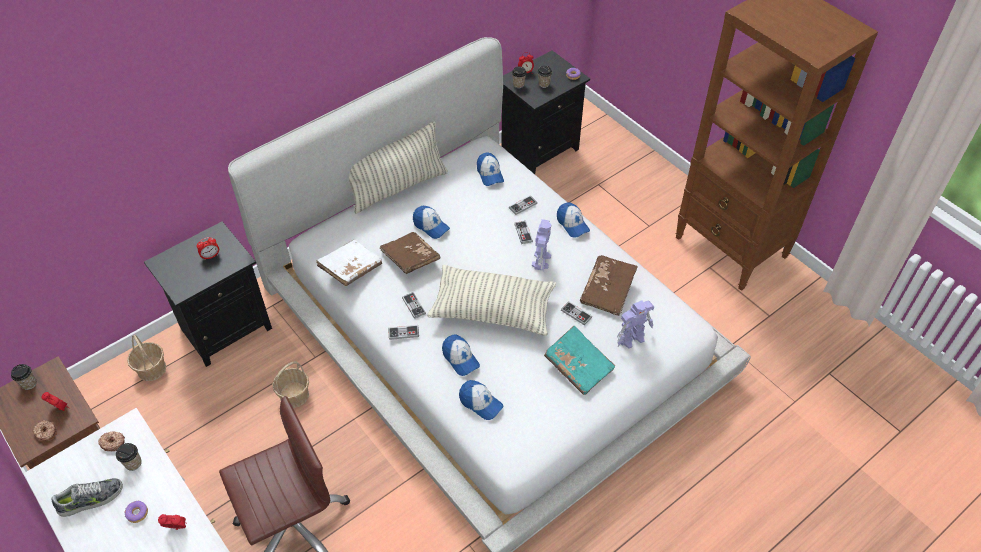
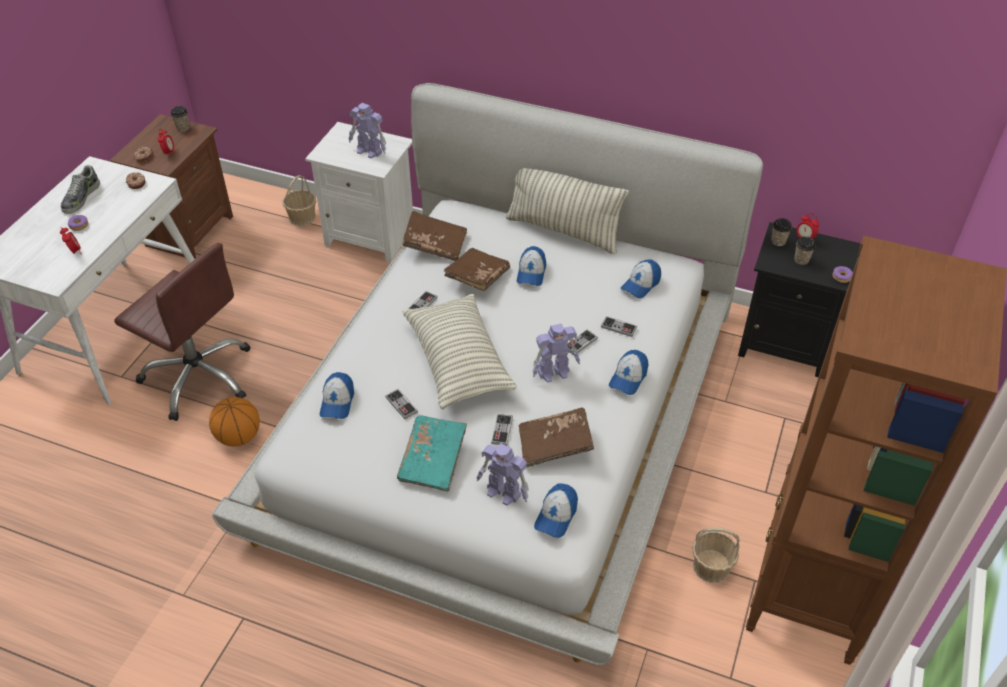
camera: 60 degrees right, 5 degrees down
shoe [52,478,123,517] -> shoe turned 75 degrees clockwise [61,165,100,214]
cup [116,443,142,471] -> none
black nightstand [144,221,272,367] -> white nightstand [305,122,413,263]
alarm clock [197,237,219,260] -> toy robot [349,103,386,158]
basket [272,361,309,408] -> basket moved to [692,528,740,583]
white book [316,240,382,286] -> brown book [402,211,467,261]
game controller [388,325,419,340] -> game controller moved to [385,389,418,419]
cap [442,334,480,376] -> cap moved to [534,483,578,538]
none -> basketball [209,397,260,446]

